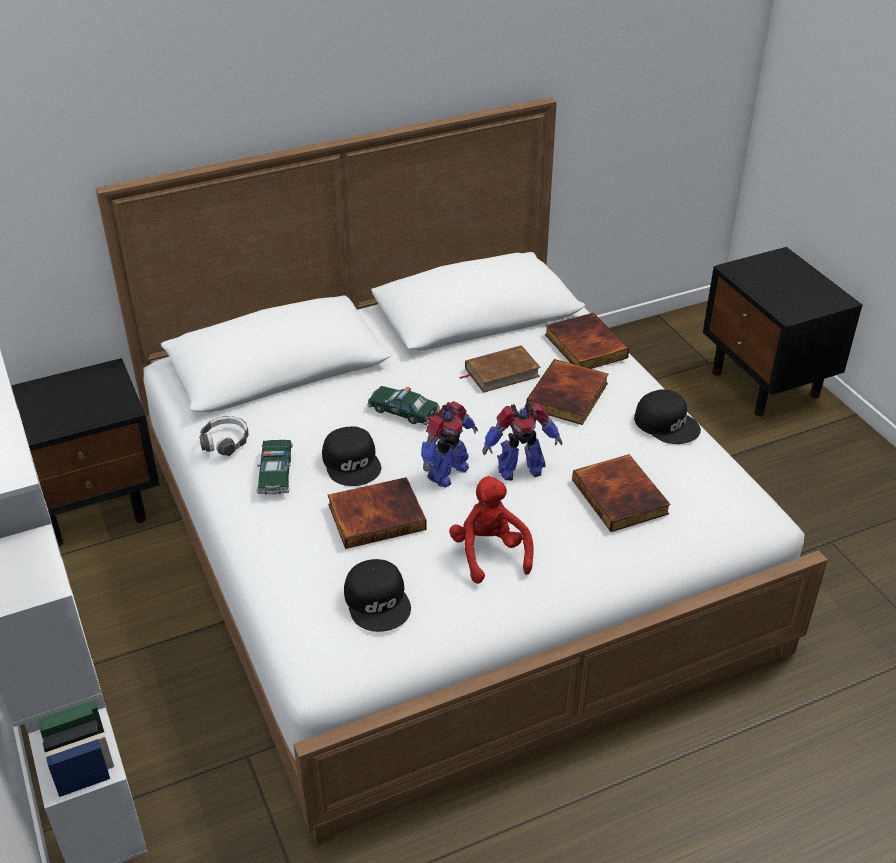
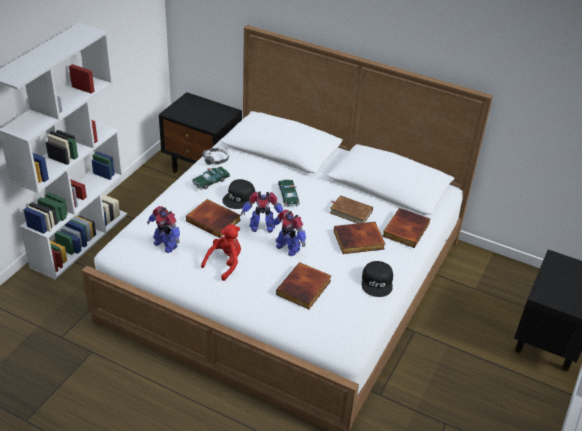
camera: 50 degrees right, 0 degrees up
black cap [344,559,411,632] -> toy robot [147,206,180,253]

